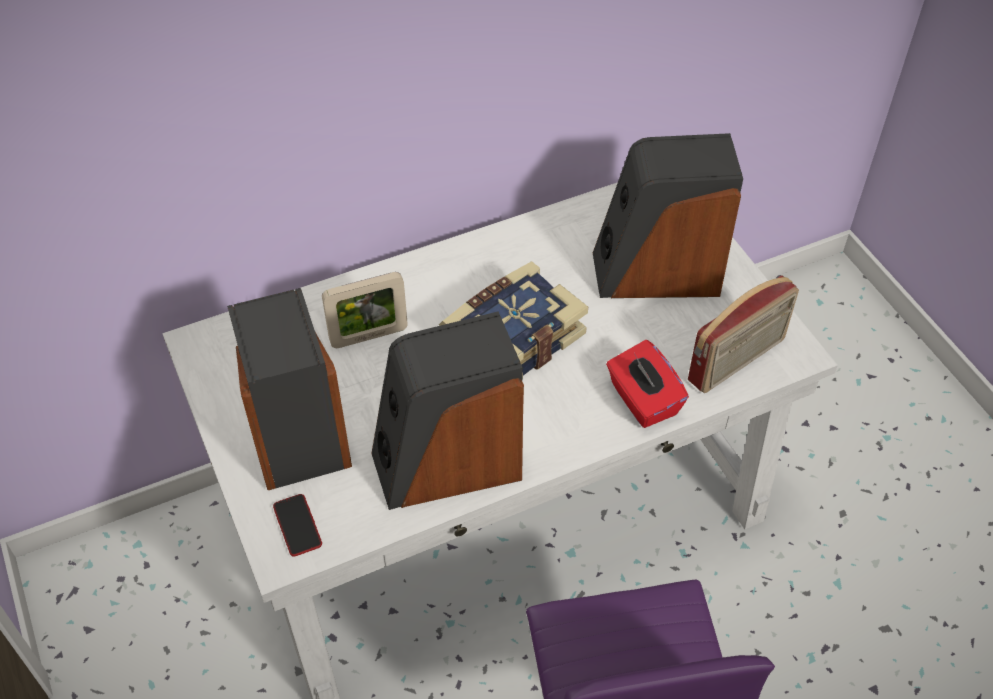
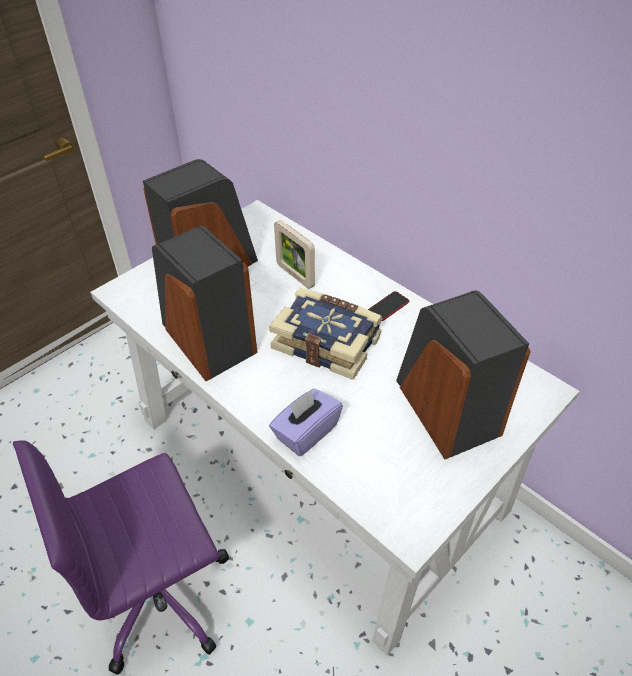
camera: 70 degrees right, 5 degrees down
phone [273,494,322,557] -> phone moved to [368,291,409,321]
red tissue box [606,340,689,428] -> purple tissue box [269,388,343,456]
radio [688,275,799,393] -> none

